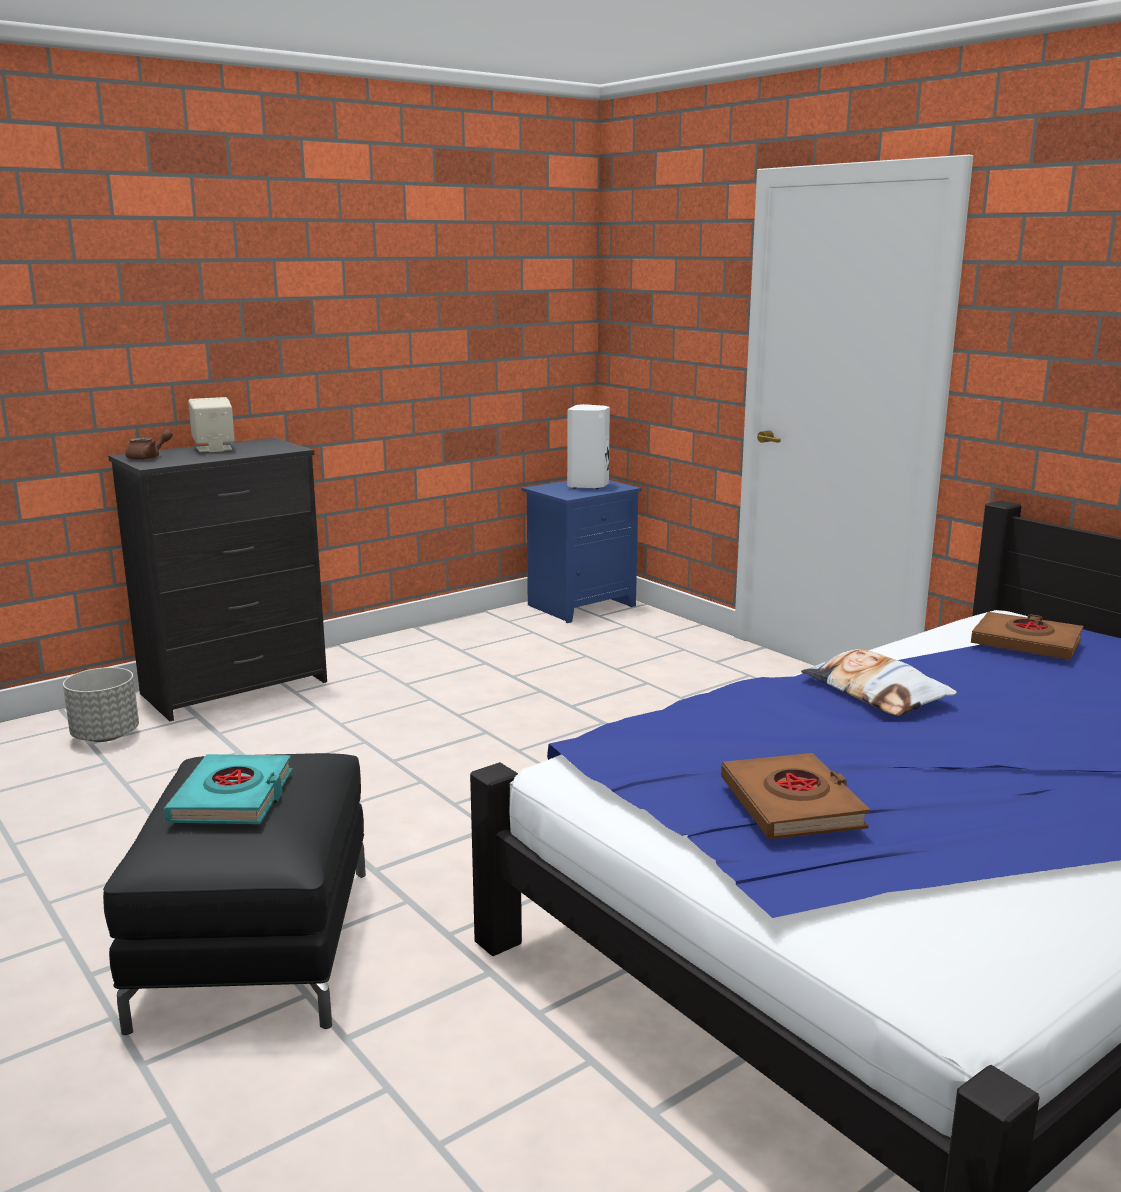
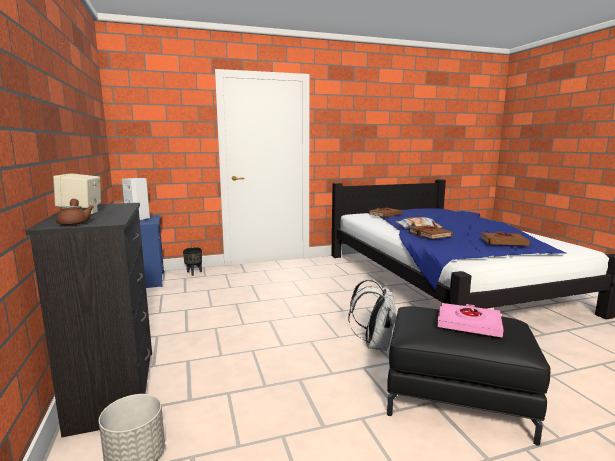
camera: 70 degrees left, 5 degrees down
turquoise book [164,754,292,824] -> pink book [437,303,503,338]
none -> black planter [183,247,202,276]
none -> white backpack [348,279,396,351]
none -> brown book [408,225,453,239]

